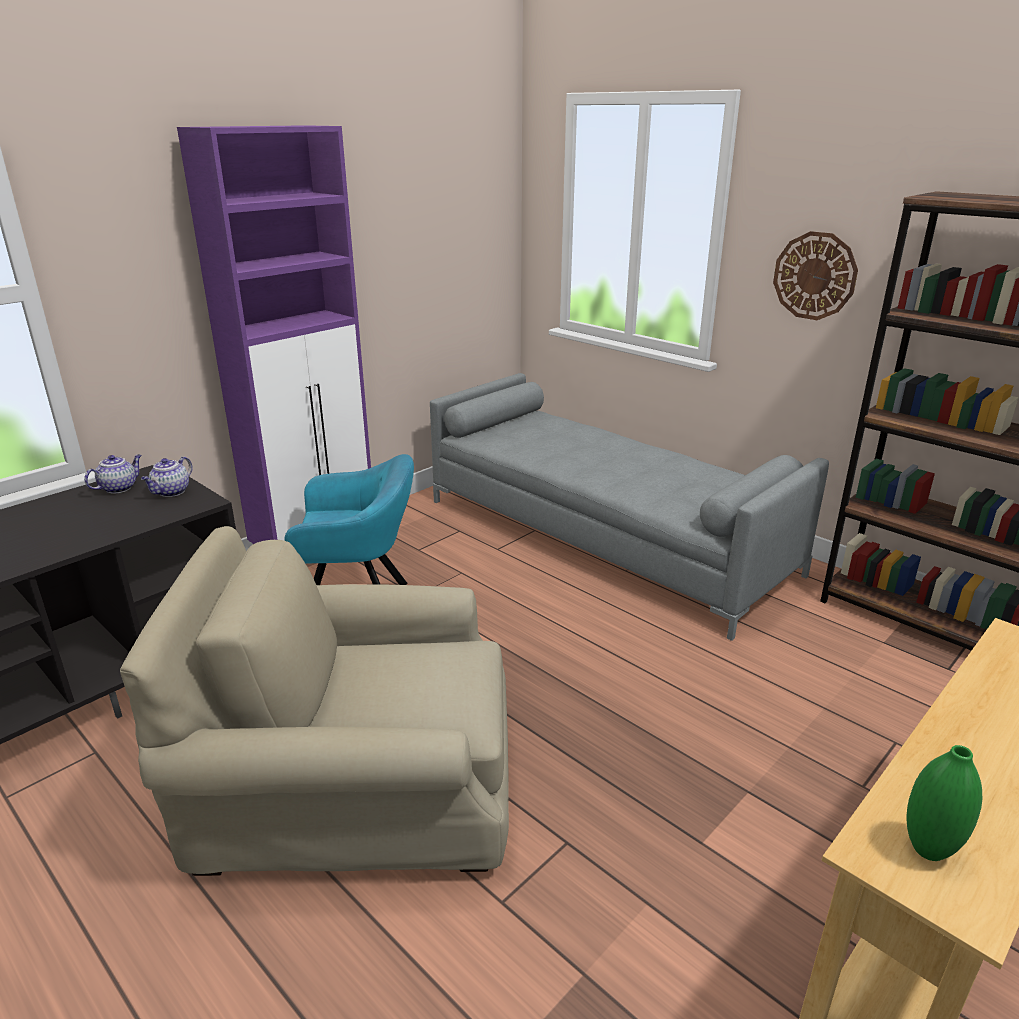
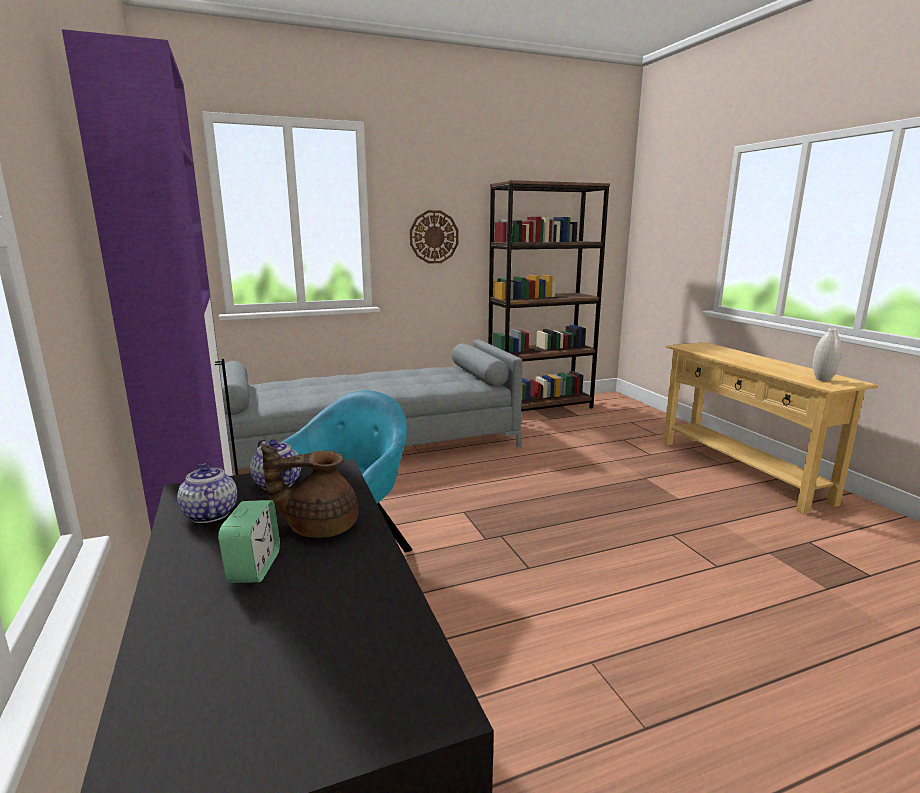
camera: 65 degrees left, 10 degrees down
beige armchair [120,526,509,876] -> none
green vase [906,745,982,861] -> white vase [813,328,842,381]
none -> alarm clock [218,500,280,583]
none -> brown teapot [262,444,358,538]

